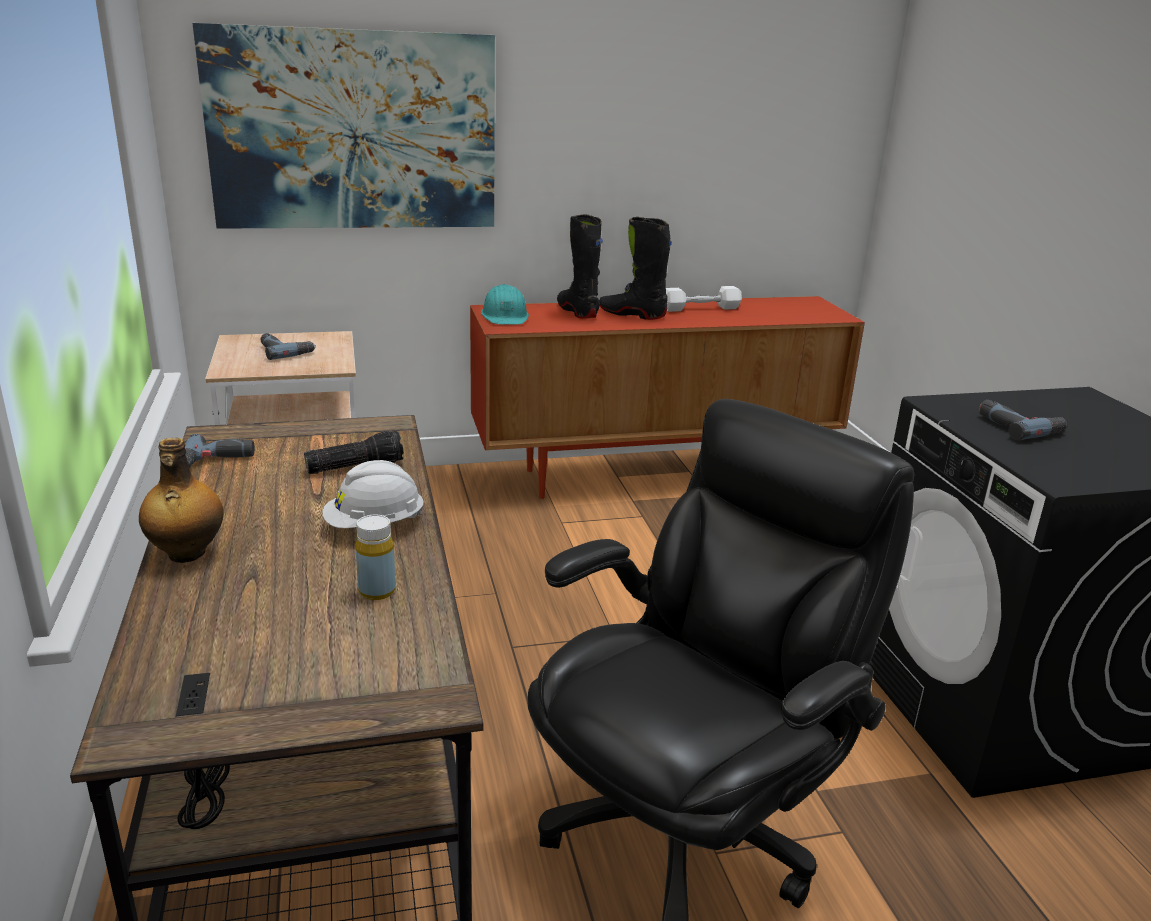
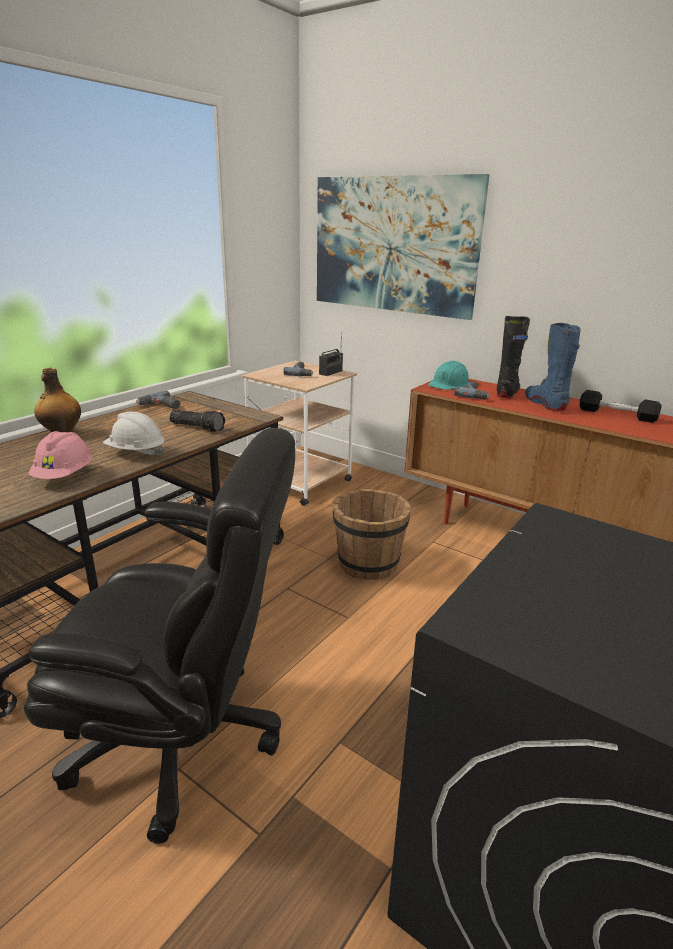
camera: 50 degrees right, 0 degrees up
yellow bottle [356,515,396,600] -> pink hard hat [28,431,93,479]
black boot [599,217,672,320] -> blue boot [525,323,581,411]
white dumbbell [666,286,742,312] -> black dumbbell [579,390,662,423]
power drill [979,400,1067,440] -> power drill moved to [454,381,490,399]
none -> radio [319,332,343,376]
none -> brown bucket [332,489,411,580]

